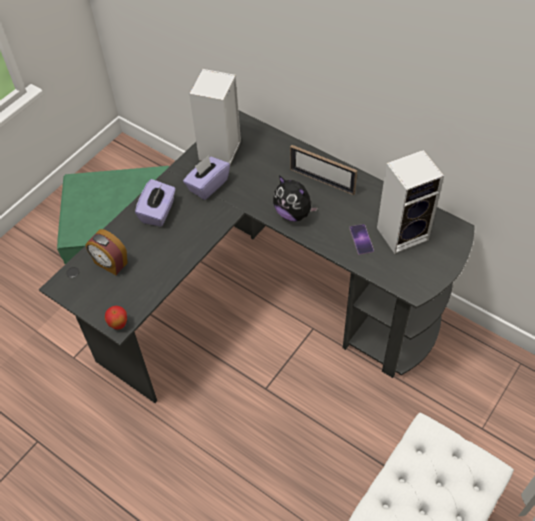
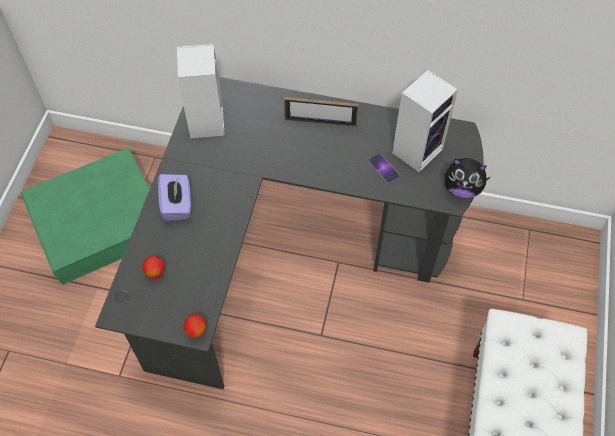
camera: 25 degrees left, 5 degrees up
alarm clock [86,229,128,275] -> apple [142,256,165,279]
purple tissue box [183,156,230,200] -> none
plush toy [273,175,318,222] -> plush toy moved to [445,158,491,198]

